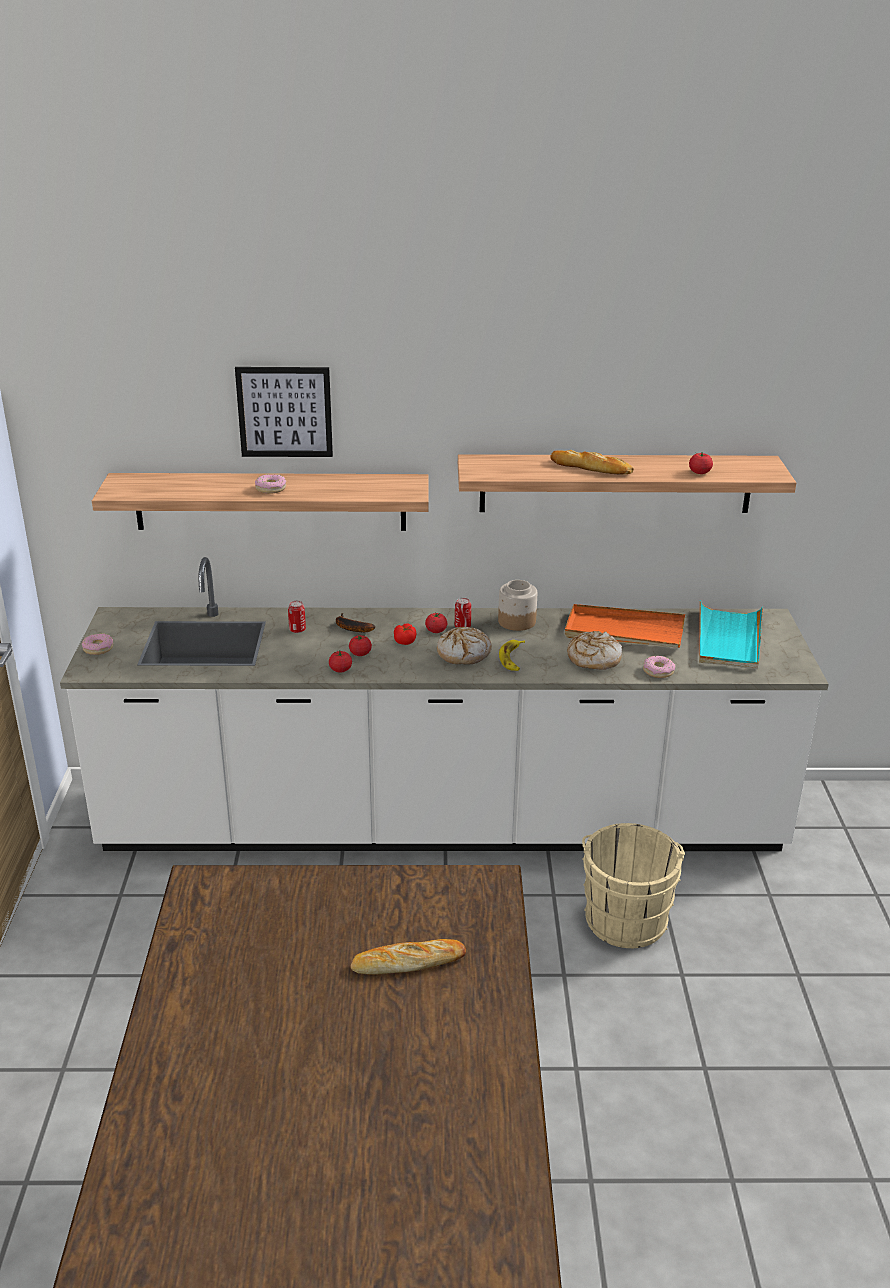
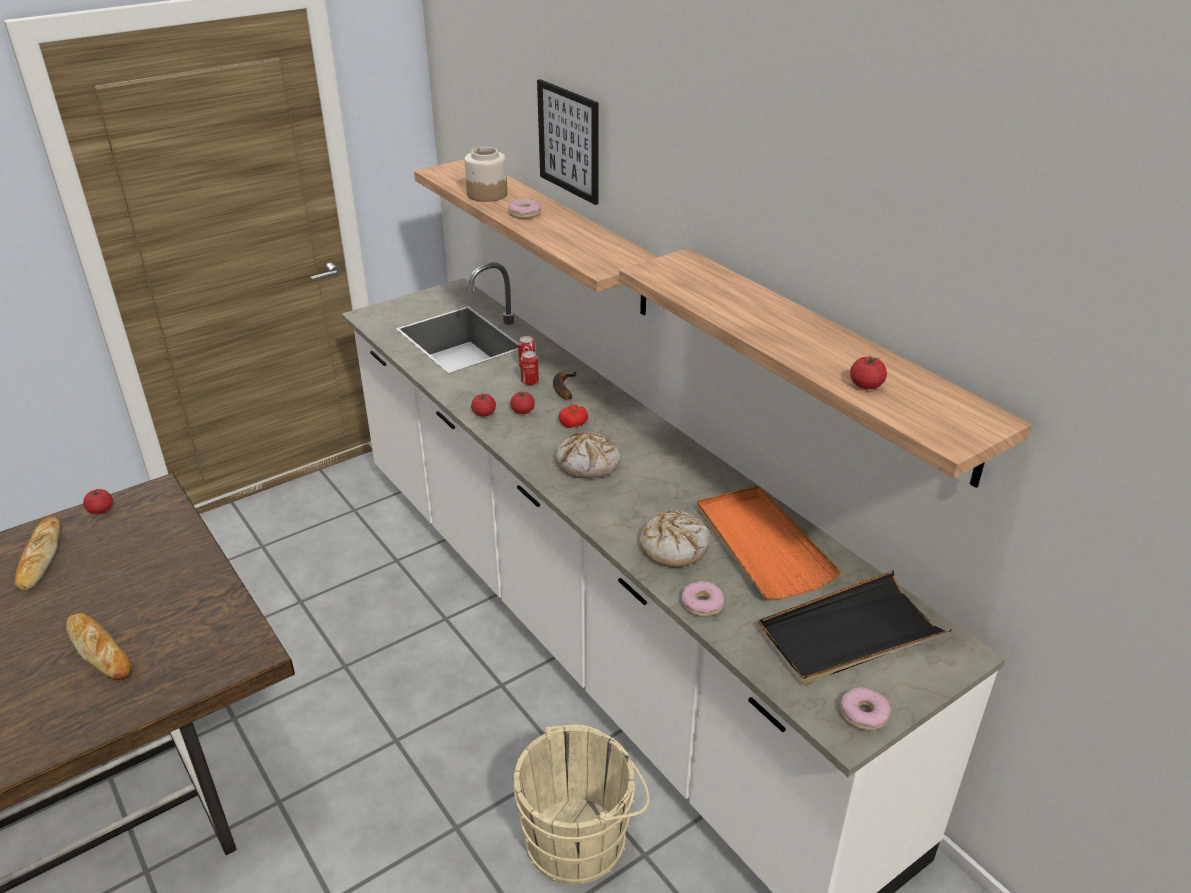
camera: 55 degrees right, 5 degrees up
donut [82,633,113,655] -> donut moved to [840,687,891,731]
tomato [425,612,447,633] -> tomato moved to [83,489,113,514]
can [455,598,471,627] -> can moved to [520,351,539,385]
jar [498,580,537,631] -> jar moved to [464,147,508,202]
banana [499,640,525,671] -> none
bread [550,450,634,475] -> bread moved to [15,516,61,590]
turquoise tray [699,600,763,669] -> black tray [757,571,952,686]

